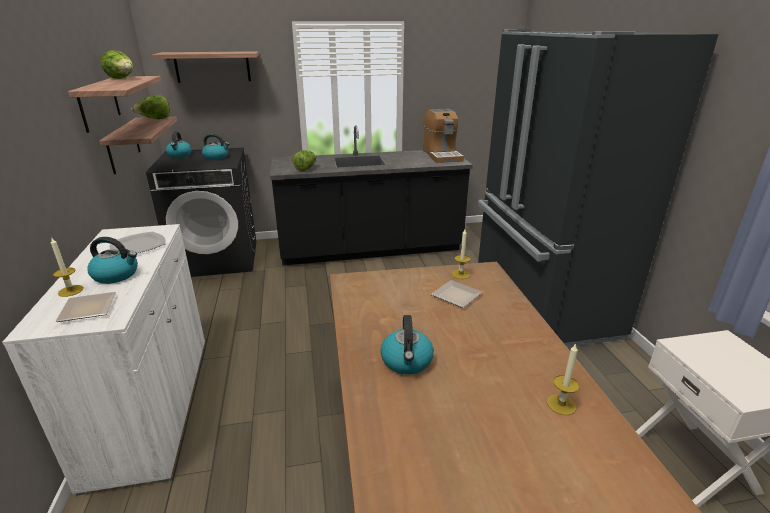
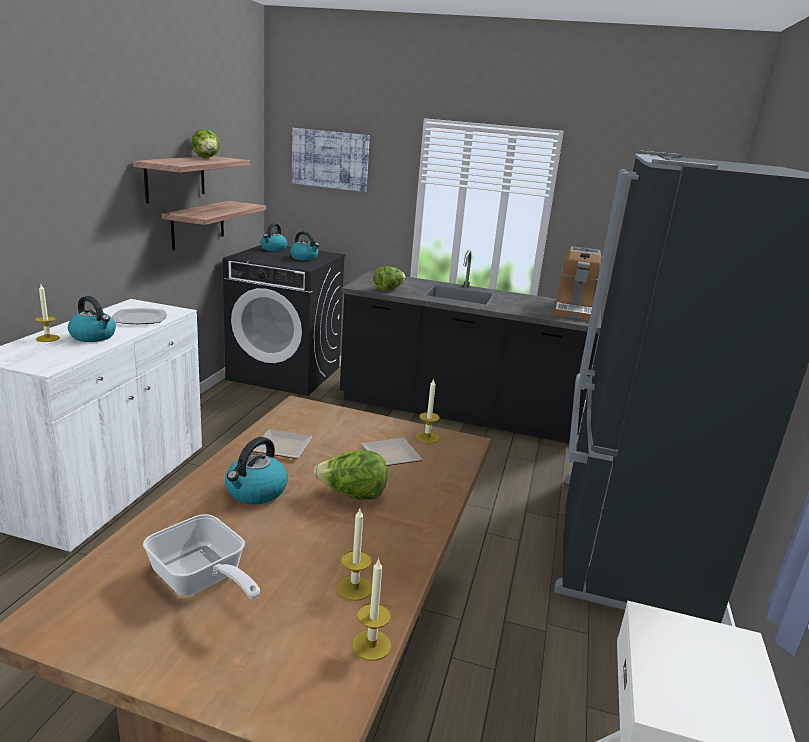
camera: 25 degrees right, 5 degrees down
plate [55,292,116,322] -> plate moved to [252,429,313,459]
lettuce [132,95,170,119] -> lettuce moved to [314,450,388,500]
shelf [152,51,259,83] -> picture [292,128,370,192]
none -> frying pan [143,514,260,599]
none -> candle [352,558,391,661]

